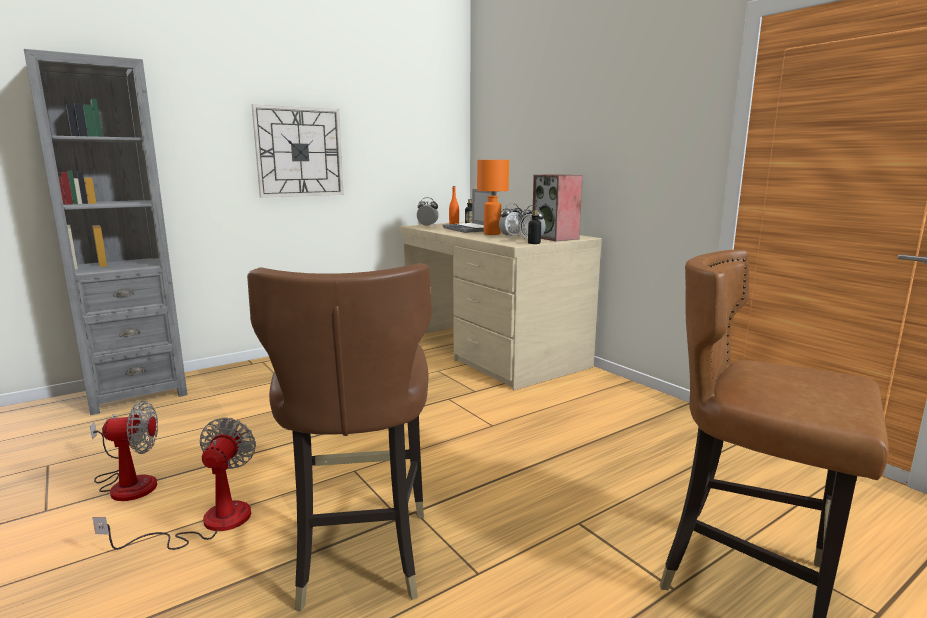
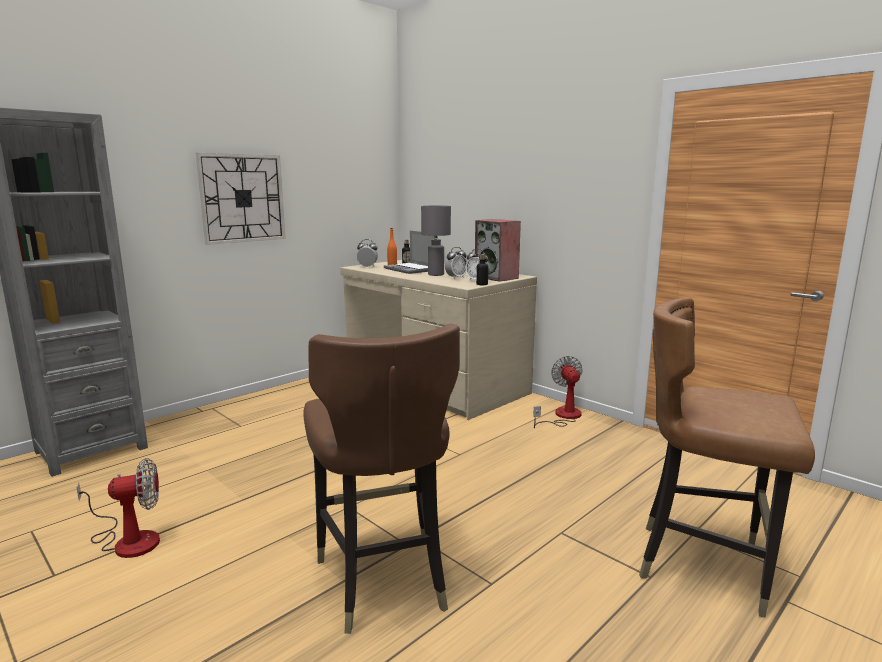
camera: 10 degrees left, 0 degrees up
fan [92,418,256,550] -> fan moved to [533,356,583,428]
orange table lamp [477,160,509,235] -> grey table lamp [421,205,451,276]

